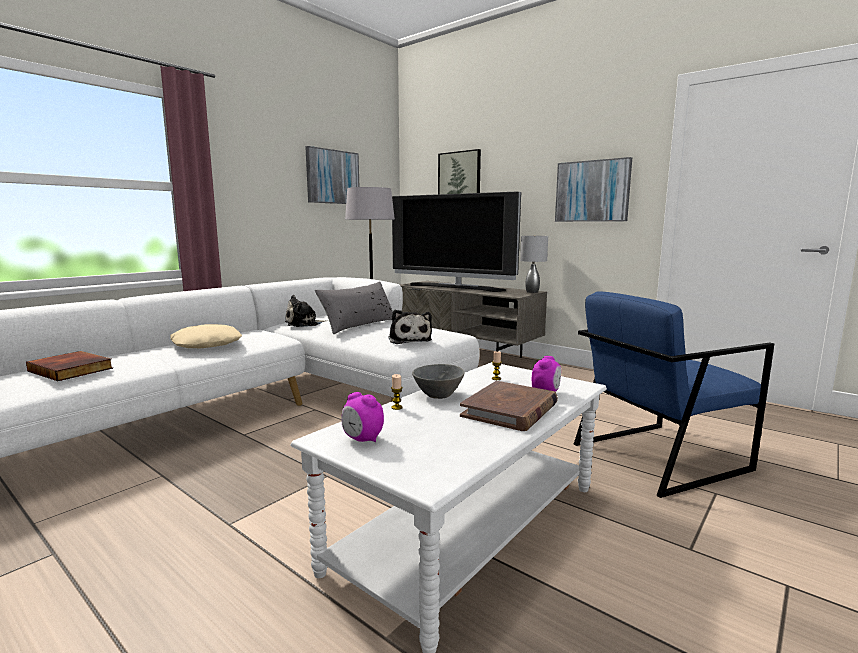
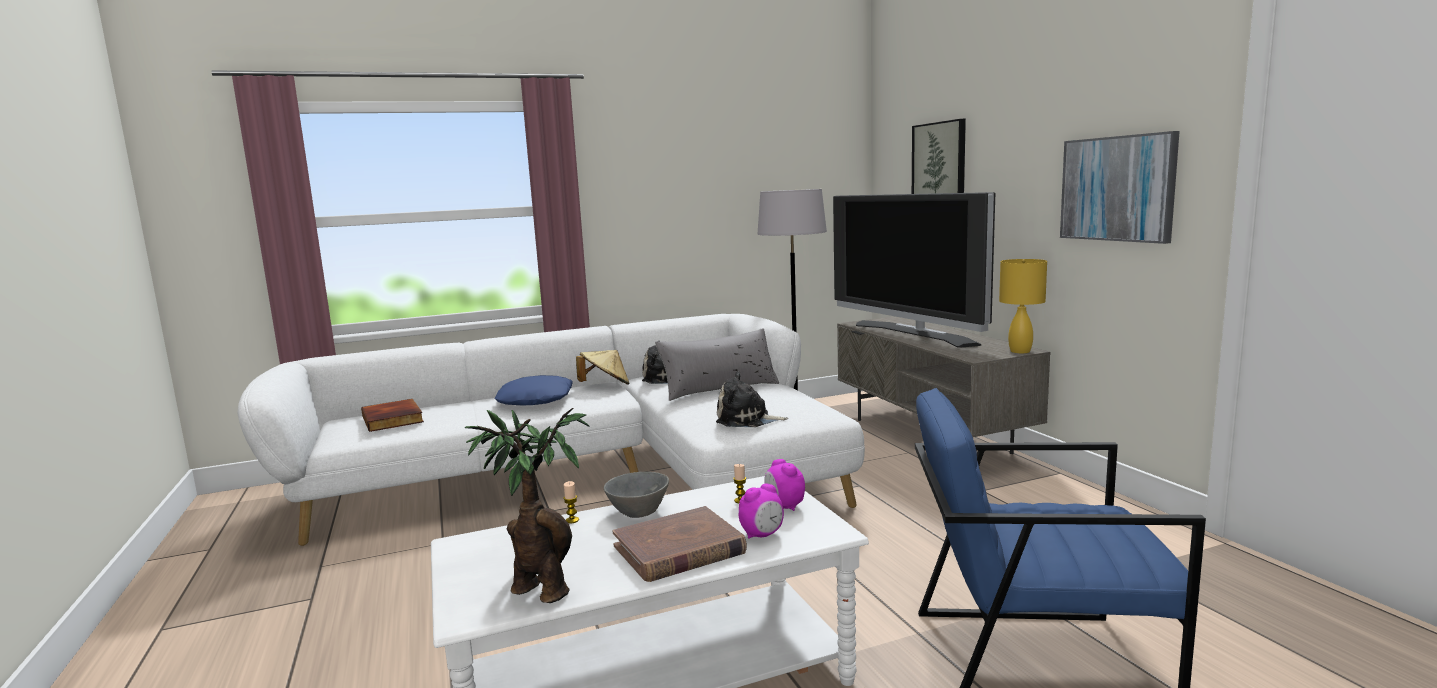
camera: 30 degrees right, 0 degrees up
beige pillow [170,324,242,348] -> blue pillow [494,375,573,405]
picture [305,146,359,204] -> none
alarm clock [341,392,384,442] -> alarm clock moved to [765,459,805,511]
plush toy [388,310,432,344] -> plush toy turned 90 degrees clockwise [716,371,788,427]
grey table lamp [520,235,548,293] -> yellow table lamp [999,259,1047,353]
none -> potted plant [465,408,590,603]
none -> beige hat [576,350,629,385]

